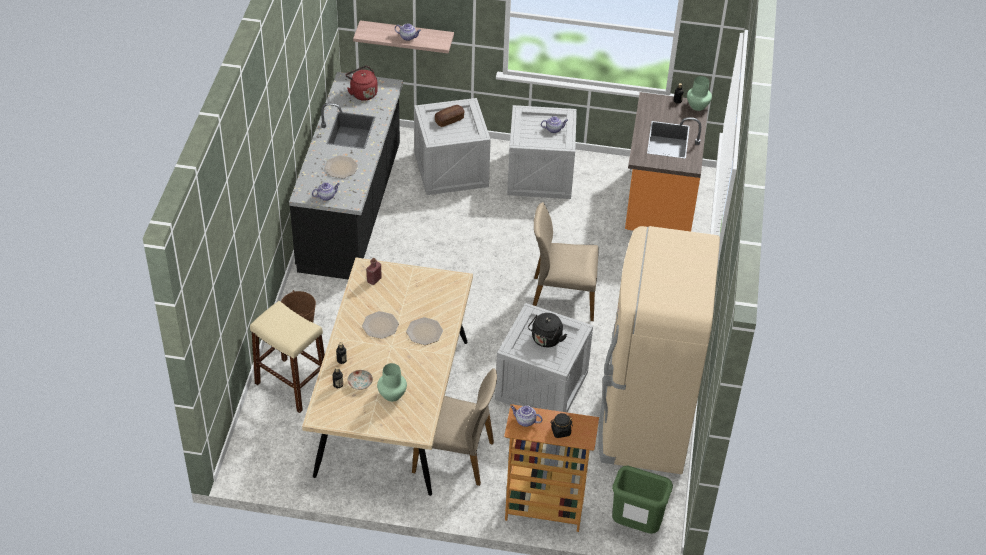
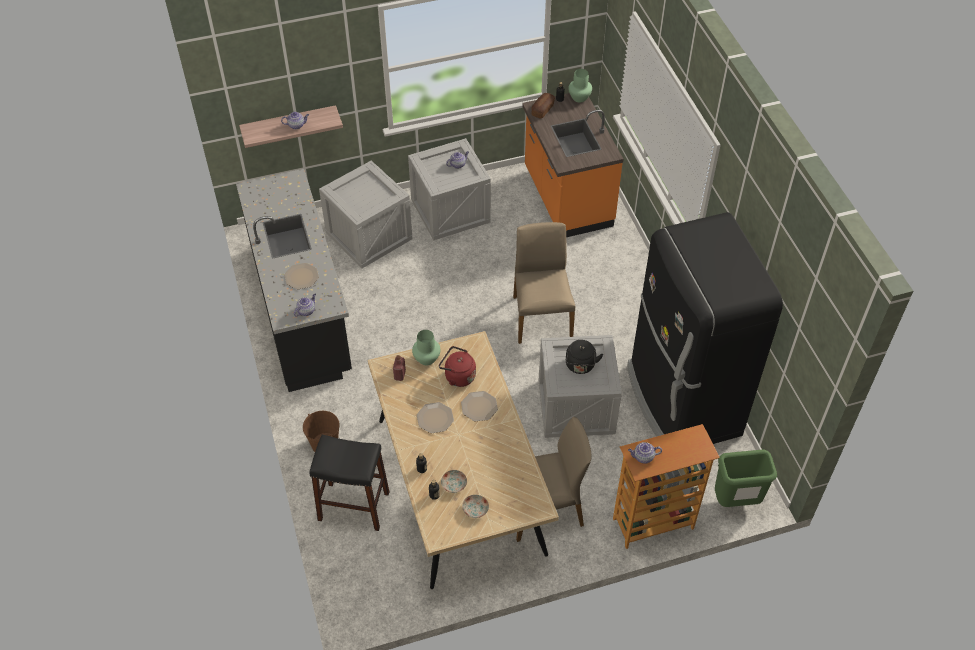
camera: 25 degrees left, 5 degrees up
beige stool [250,301,325,413] -> black stool [309,435,390,531]
red kettle [345,66,378,101] -> red kettle moved to [439,346,476,387]
green vase [377,363,407,402] -> green vase moved to [412,330,440,365]
bread [435,105,464,127] -> bread moved to [531,93,555,119]
beige chair [533,202,598,321] -> beige chair turned 105 degrees clockwise [513,222,575,344]
black jar [550,413,573,438] -> none
beige fridge [598,226,720,474] -> black fridge [627,212,783,444]
none -> plate [462,495,489,518]

